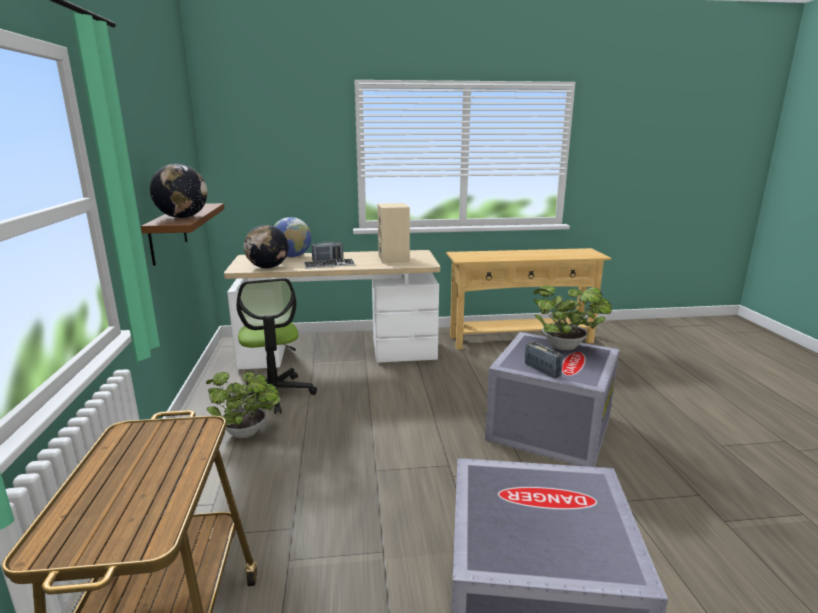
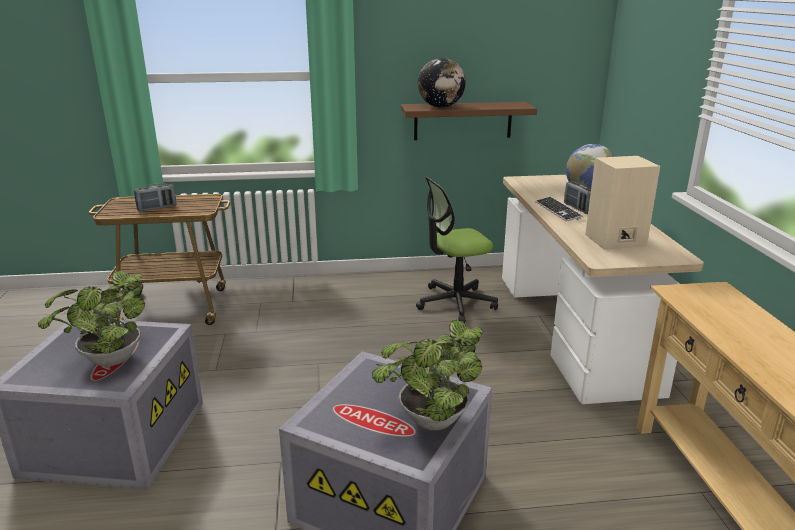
camera: 90 degrees right, 5 degrees up
potted plant [206,372,281,438] -> potted plant moved to [38,271,145,366]
globe [244,225,288,268] -> none
radio [525,341,563,378] -> radio moved to [134,183,176,211]

